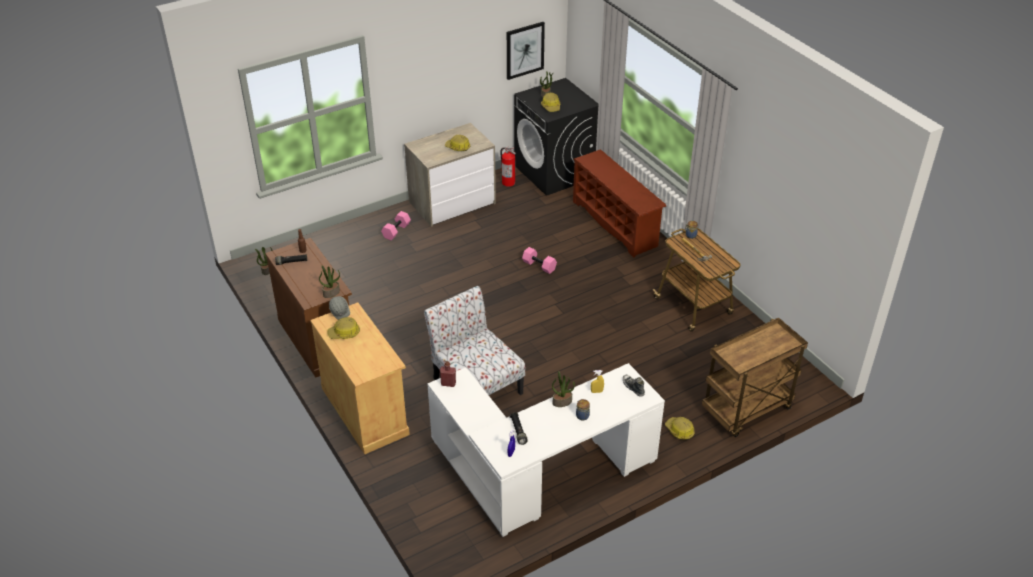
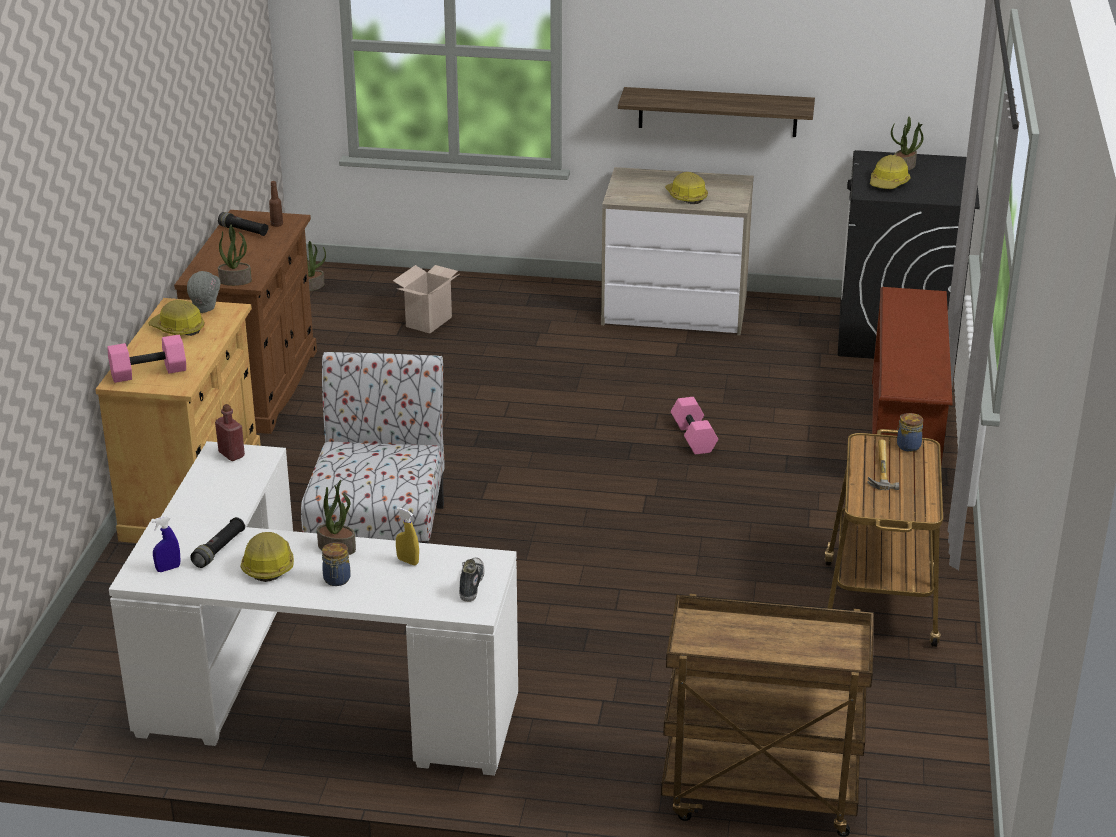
camera: 40 degrees right, 10 degrees down
pink dumbbell [381,211,411,240] -> pink dumbbell moved to [107,335,186,383]
fire extinguisher [500,147,516,187] -> none
picture [507,22,545,80] -> none
hard hat [665,417,695,440] -> hard hat moved to [241,532,294,582]
none -> cardboard box [393,265,459,333]
none -> shelf [618,87,815,137]

